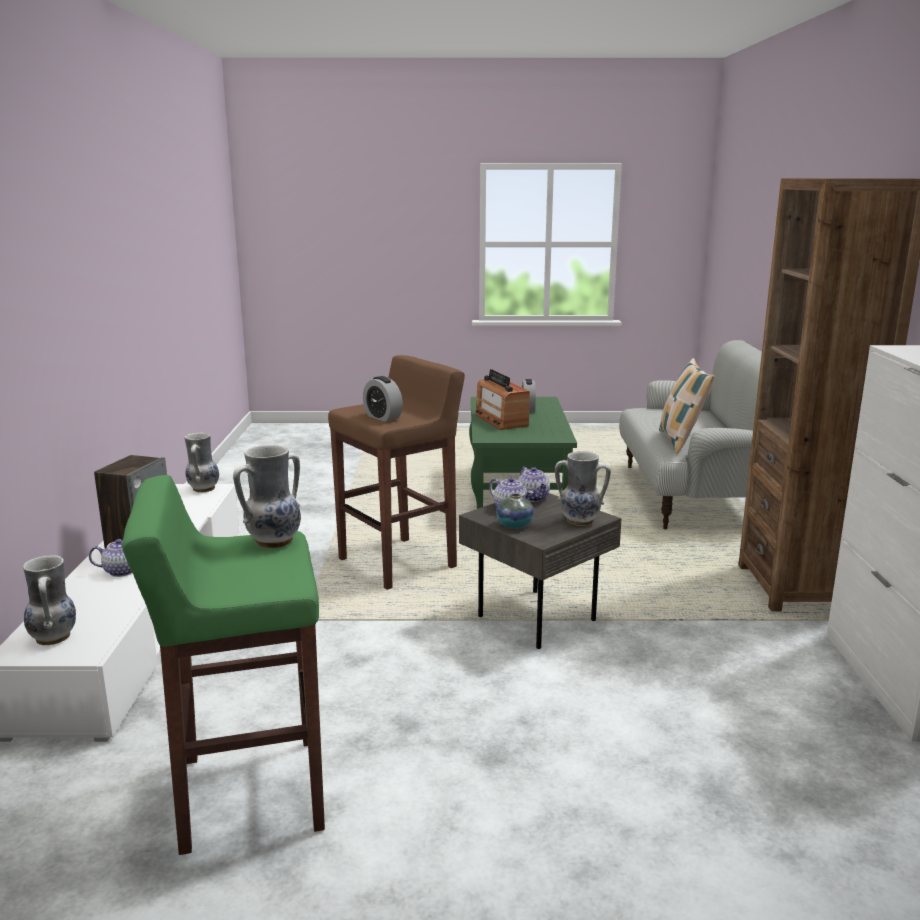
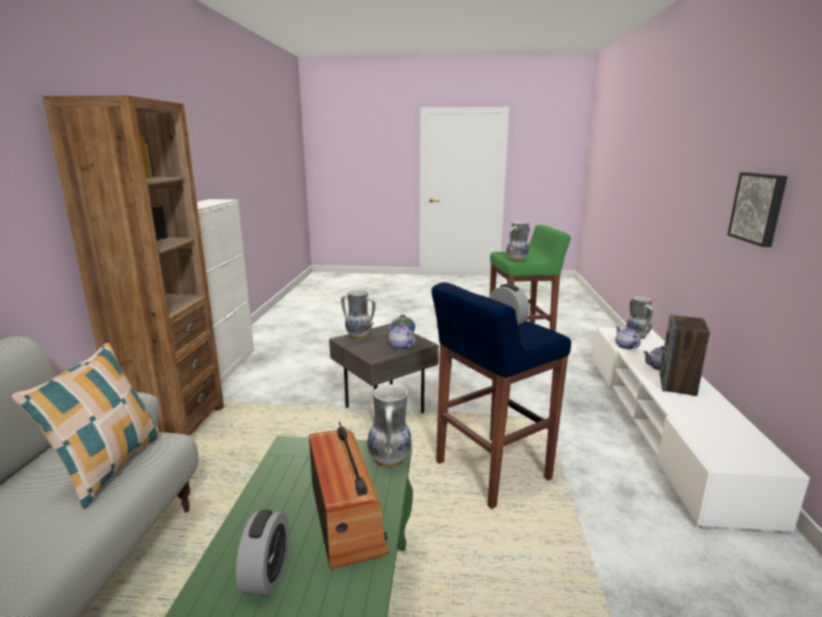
camera: 175 degrees left, 0 degrees up
vase [185,433,219,493] -> vase moved to [367,384,411,468]
brown stool [328,355,465,590] -> blue stool [431,282,571,509]
teapot [518,467,550,502] -> teapot moved to [615,326,641,349]
none -> picture [727,172,788,247]

